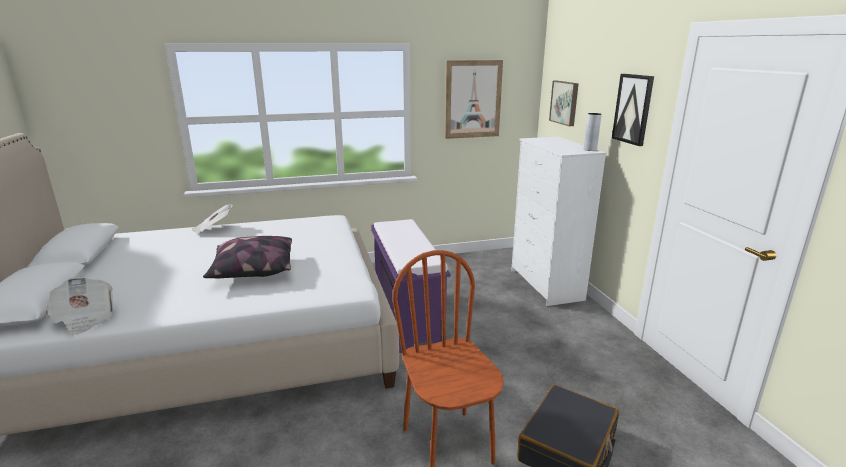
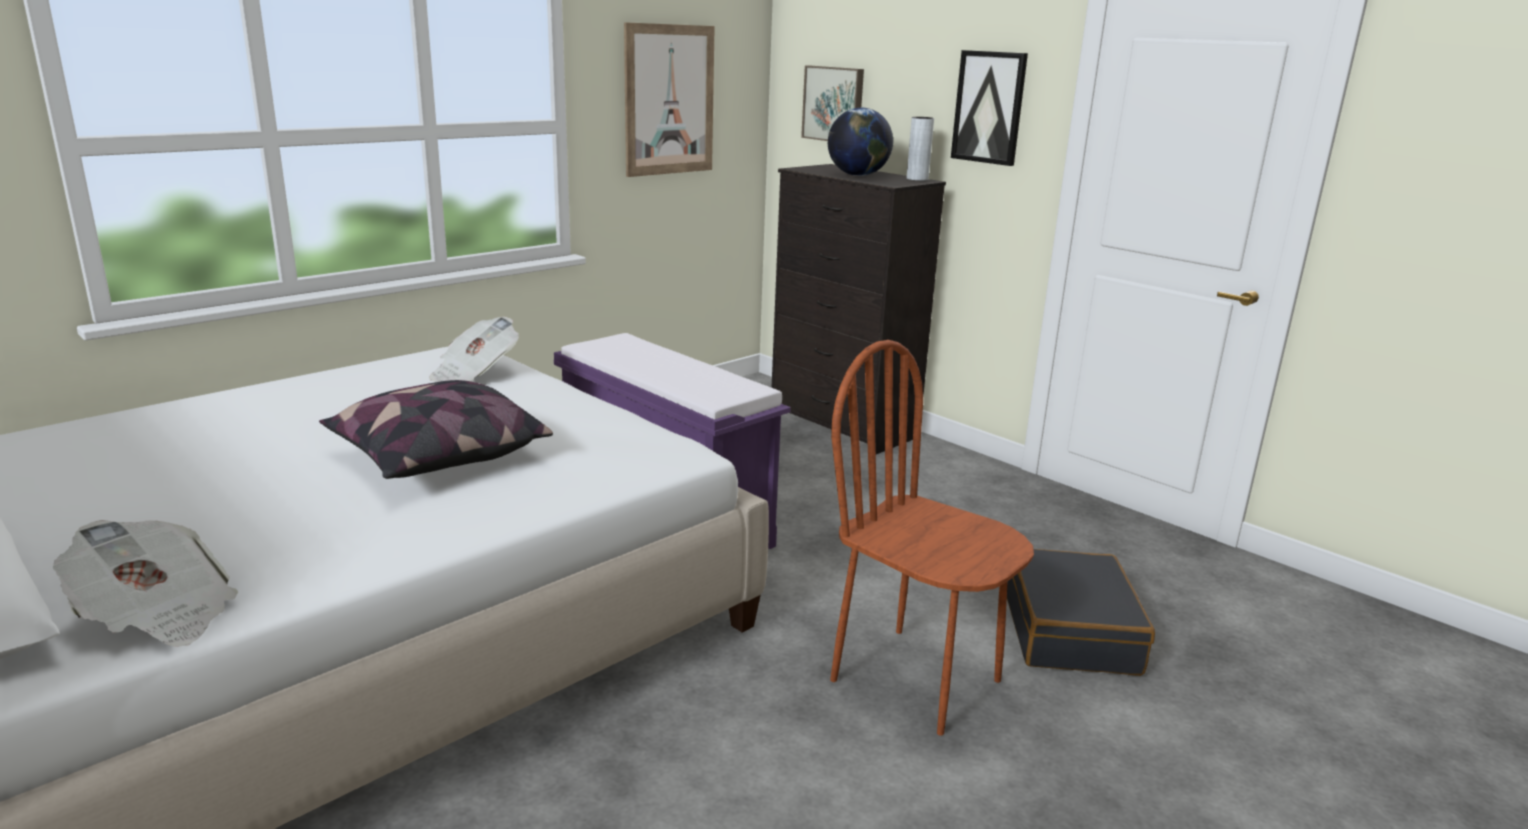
camera: 30 degrees left, 0 degrees up
newspaper [192,204,233,234] -> newspaper moved to [429,317,519,382]
white dresser [511,137,606,306] -> black dresser [771,164,946,454]
none -> globe [828,108,893,176]

